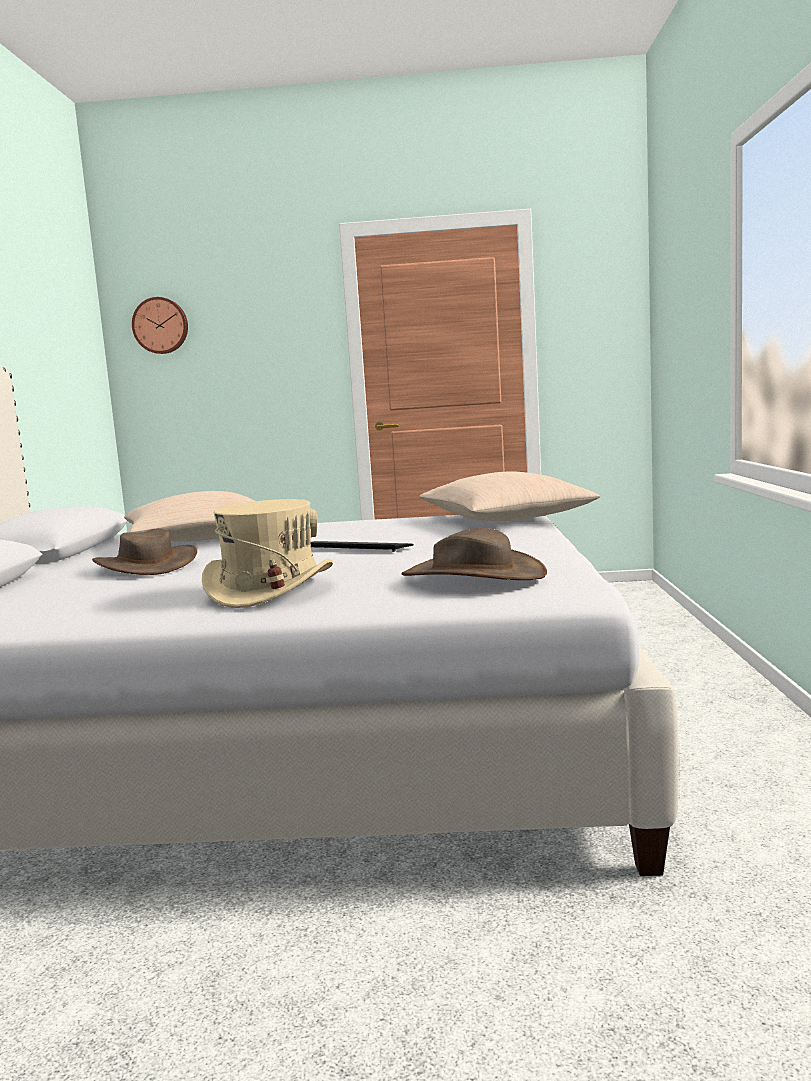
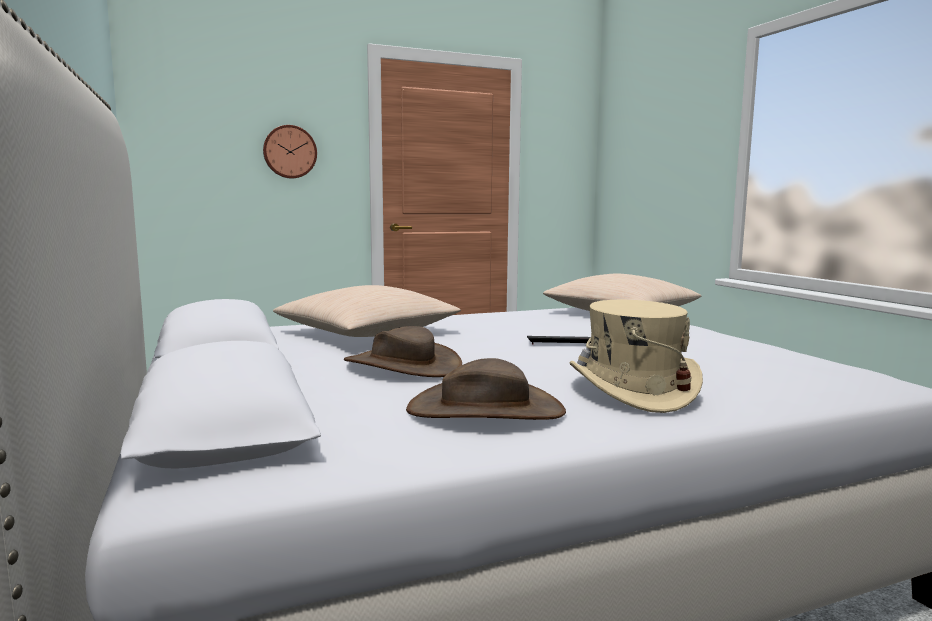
camera: 25 degrees left, 0 degrees up
wall clock [132,297,188,354] -> wall clock moved to [263,125,317,179]
brown hat [402,528,547,580] -> brown hat moved to [406,358,566,420]

